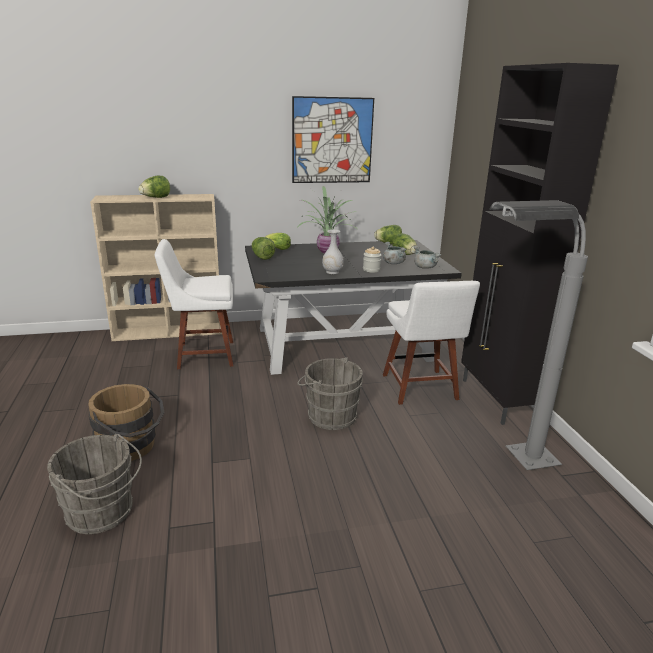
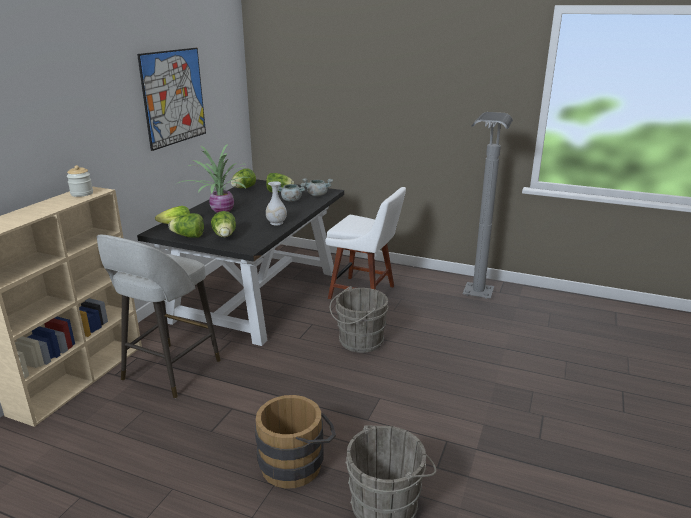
camera: 55 degrees left, 0 degrees up
lettuce [138,176,170,198] -> lettuce moved to [211,211,236,237]
white chair [155,239,233,369] -> grey stool [96,235,221,398]
jar [363,247,381,273] -> jar moved to [67,165,93,197]
black cabinet [461,63,619,425] -> none

